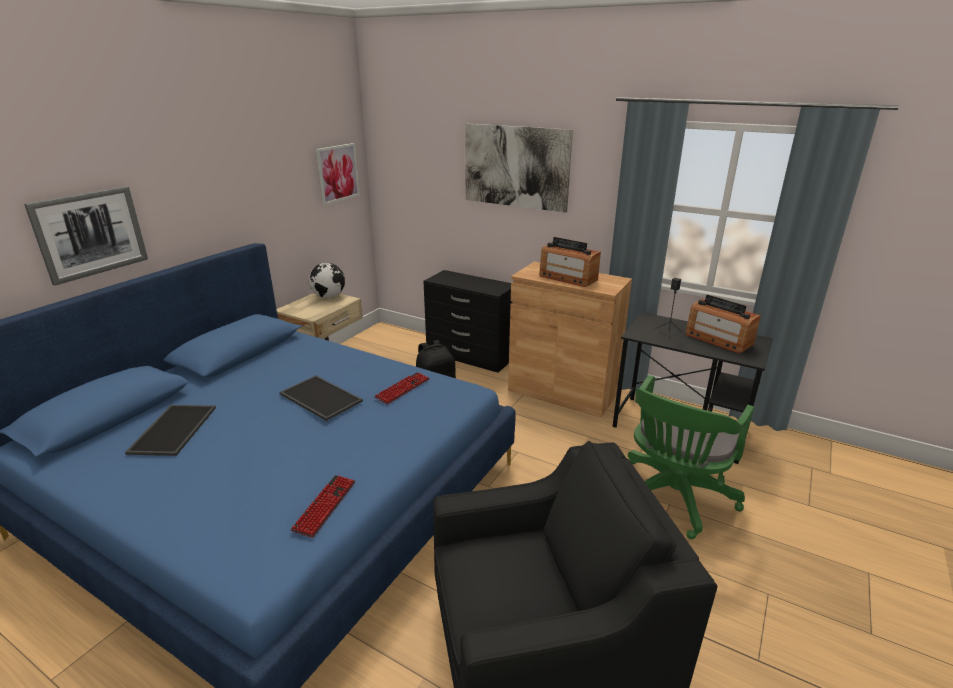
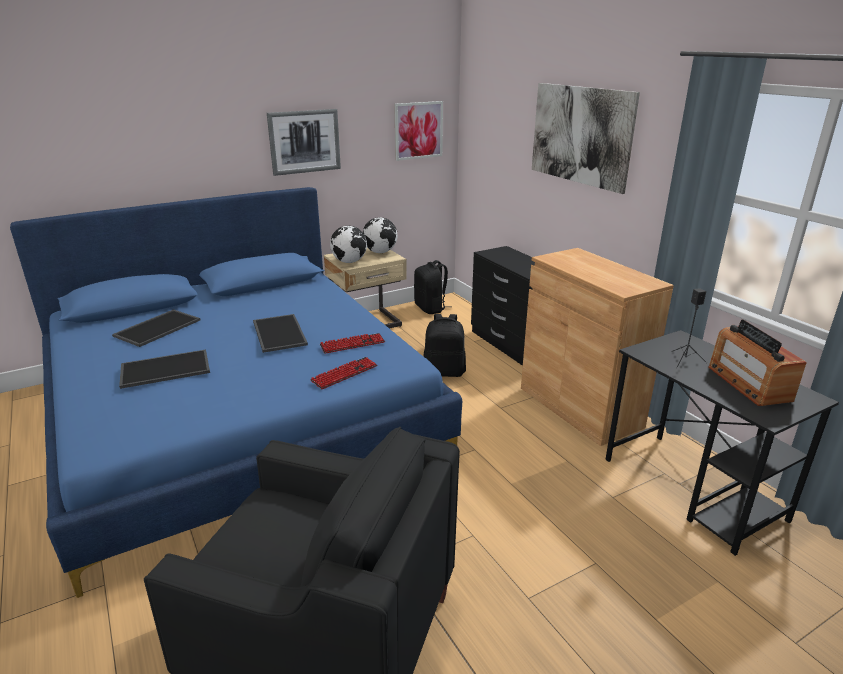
camera: 30 degrees right, 0 degrees up
picture [24,186,148,286] -> picture moved to [267,109,341,176]
keyboard [291,475,356,538] -> keyboard moved to [310,357,377,389]
radio [539,237,601,287] -> none
green office chair [627,375,754,539] -> none
none -> tray [119,349,210,389]
none -> globe [330,226,367,263]
none -> black backpack [414,260,452,314]

